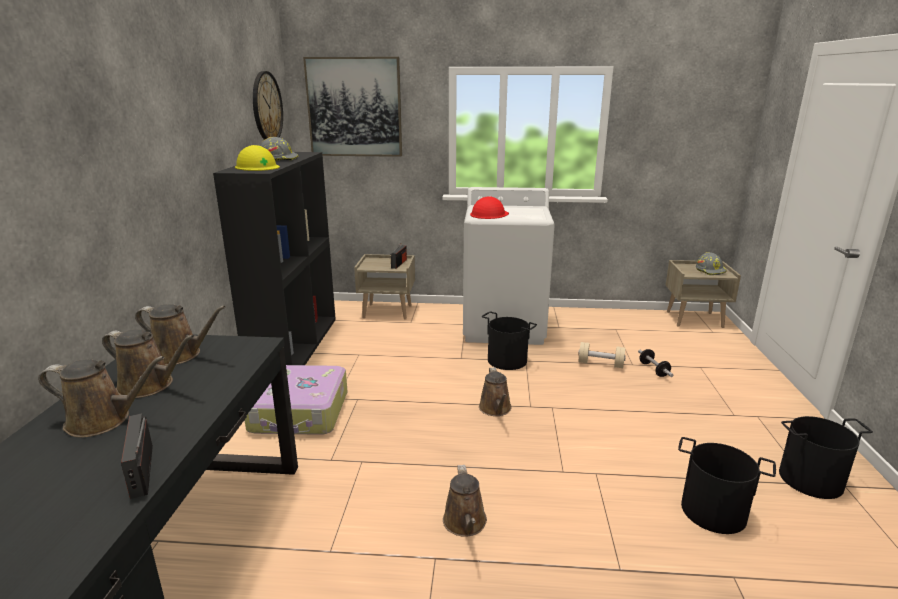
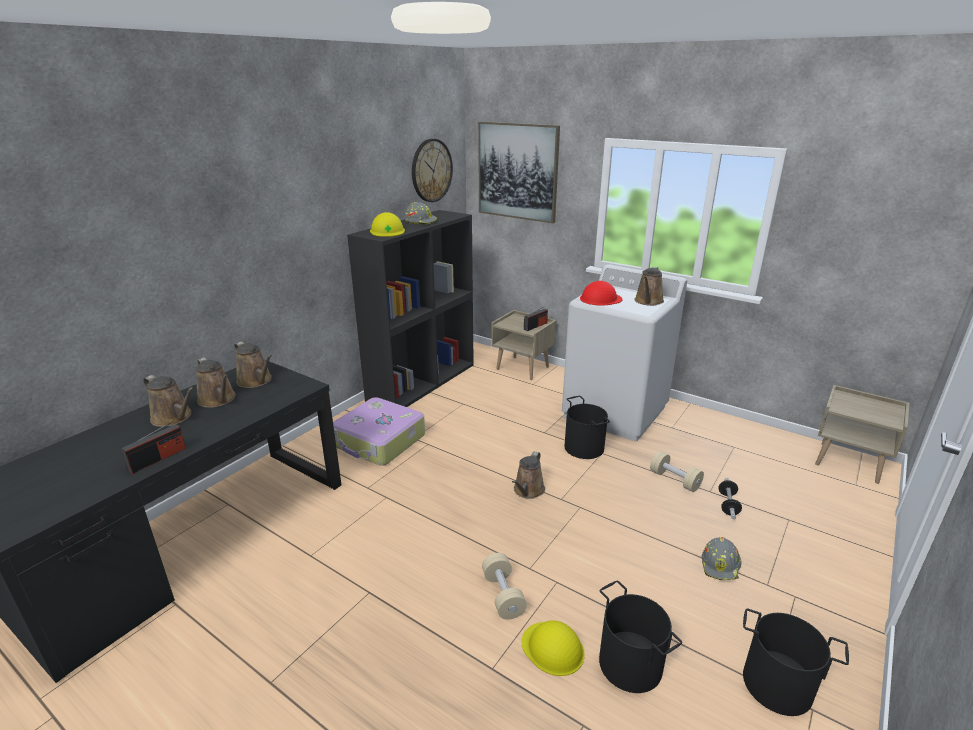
camera: 30 degrees right, 5 degrees up
radio [121,413,153,499] -> radio turned 150 degrees counterclockwise [121,421,186,474]
brown watering can [443,465,487,536] -> brown watering can moved to [634,267,664,306]
grey hard hat [696,252,727,275] -> grey hard hat moved to [702,537,741,580]
none -> beige dumbbell [482,553,527,620]
none -> yellow hard hat [522,621,585,676]

